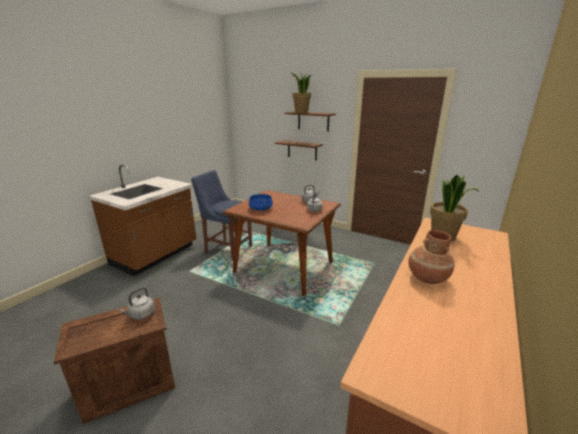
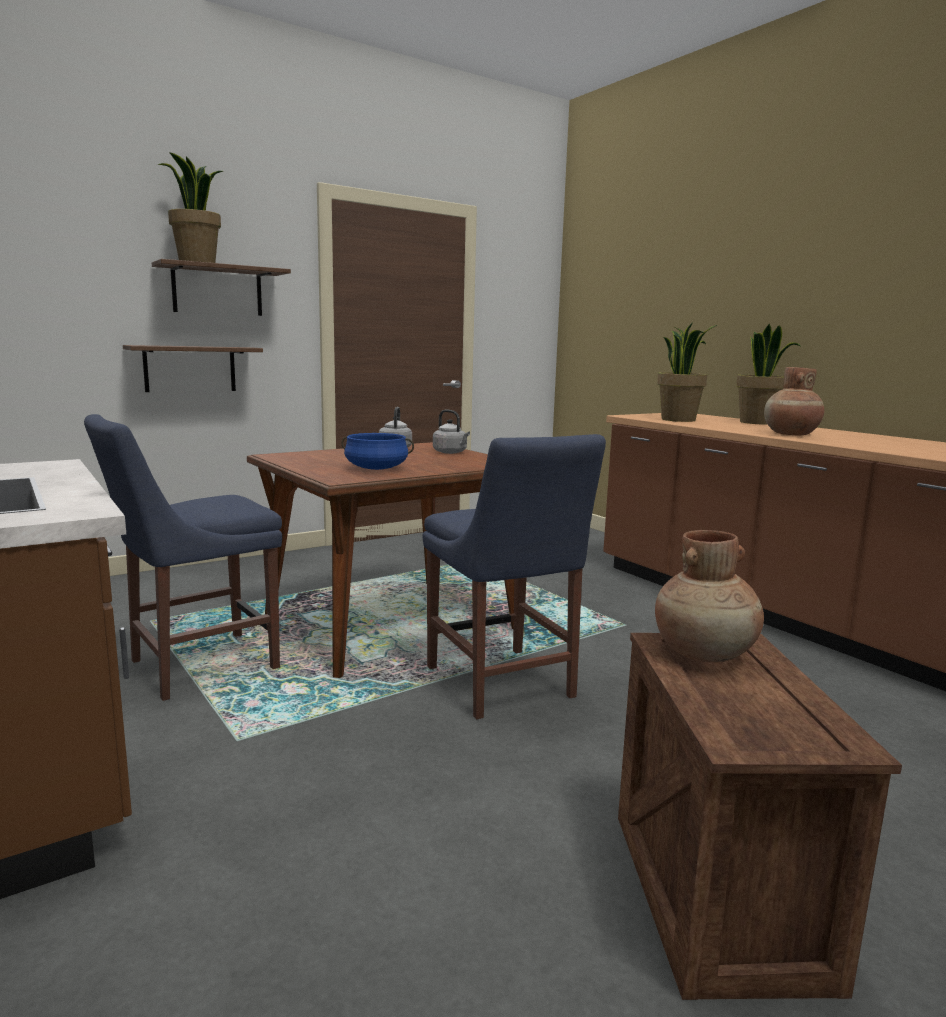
camera: 65 degrees left, 10 degrees down
grey kettle [120,287,155,320] -> brown vase [655,530,764,662]
none -> blue chair [423,434,606,719]
none -> potted plant [736,324,800,425]

